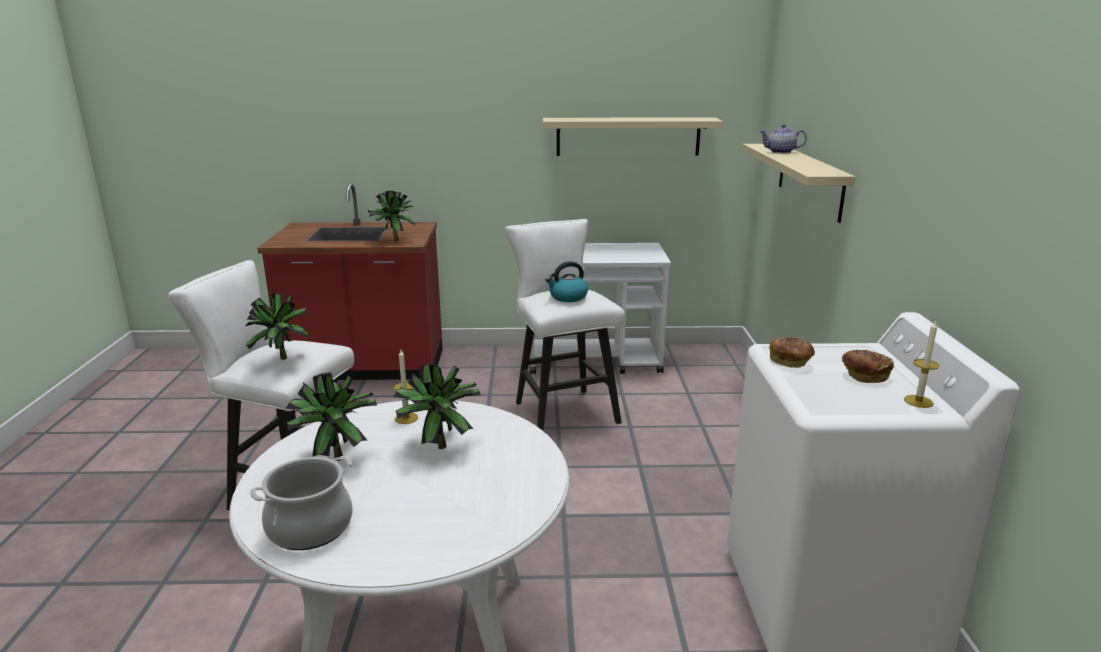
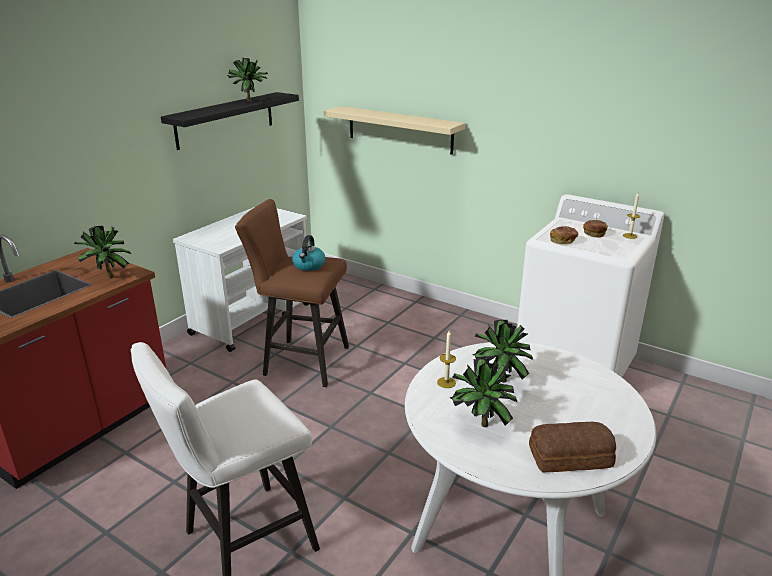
camera: 55 degrees left, 5 degrees up
potted plant [245,293,309,360] -> potted plant moved to [227,58,268,102]
cooking pot [250,456,353,550] -> bread [529,422,616,473]
white stool [505,219,625,431] -> brown stool [235,199,349,387]
beige shelf [543,117,723,156] -> black shelf [161,92,299,150]
teapot [759,124,807,154] -> none

